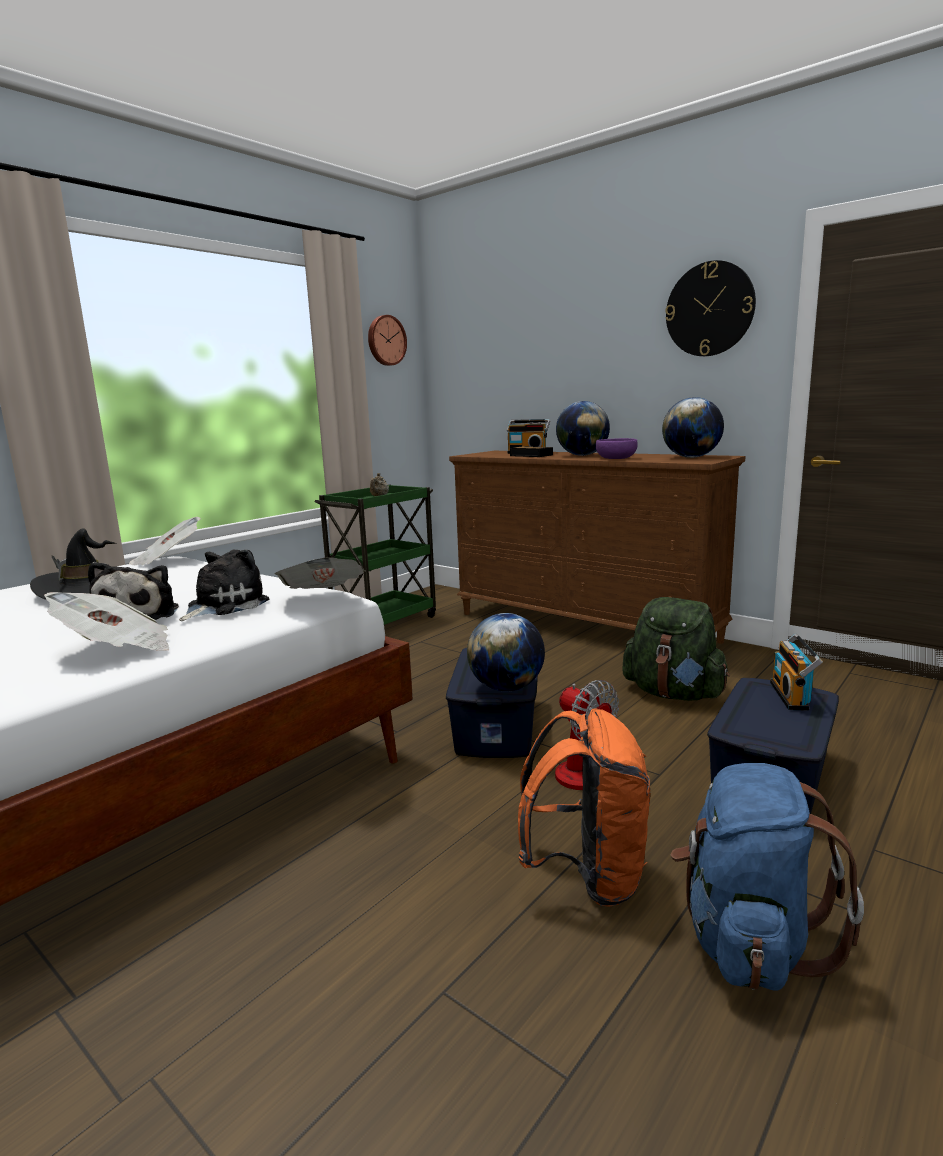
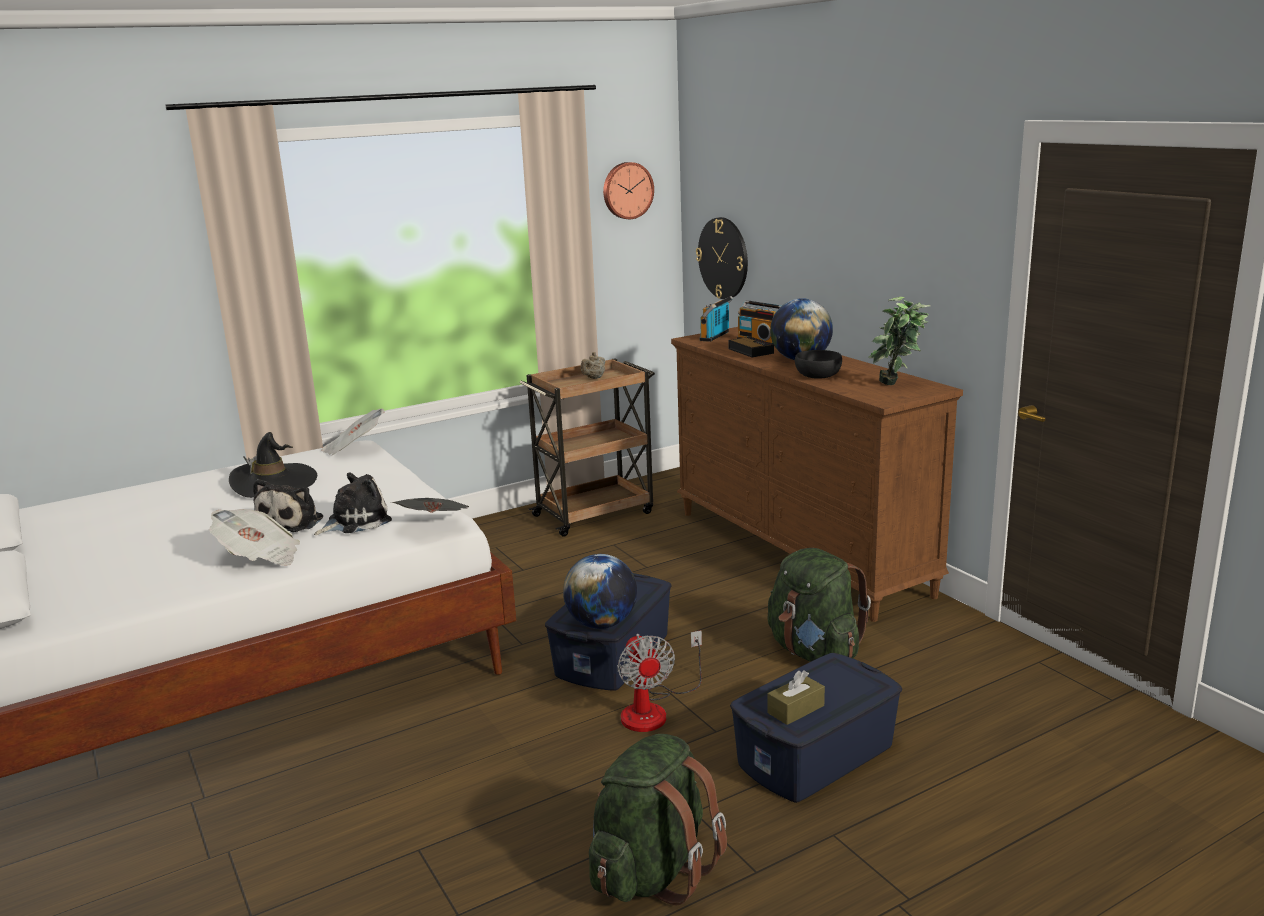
camera: 20 degrees right, 5 degrees up
green cart [315,484,436,625] -> brown cart [520,358,655,537]
orange backpack [518,708,650,907] -> none
purple bowl [596,438,638,459] -> black bowl [795,350,842,379]
globe [662,397,724,458] -> potted plant [868,297,930,385]
wall clock [665,260,756,356] -> wall clock moved to [696,217,748,299]
blue backpack [671,763,864,990] -> green backpack [589,734,727,905]
radio [770,633,823,711] -> radio moved to [699,296,733,342]
none -> brown tissue box [767,670,825,725]

